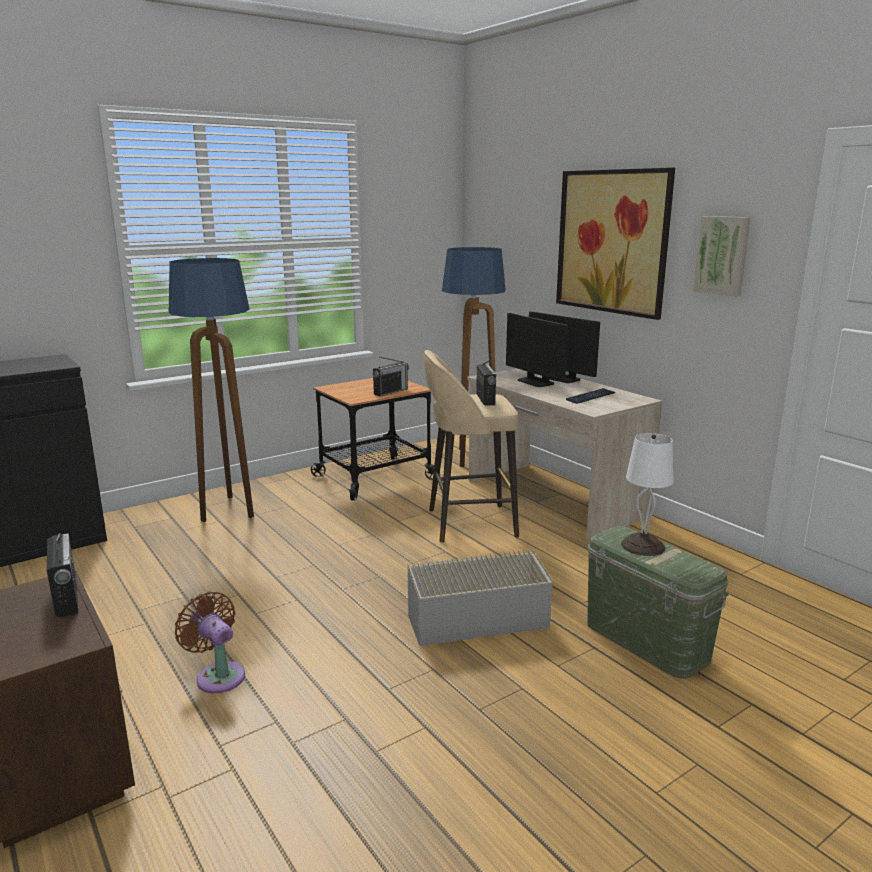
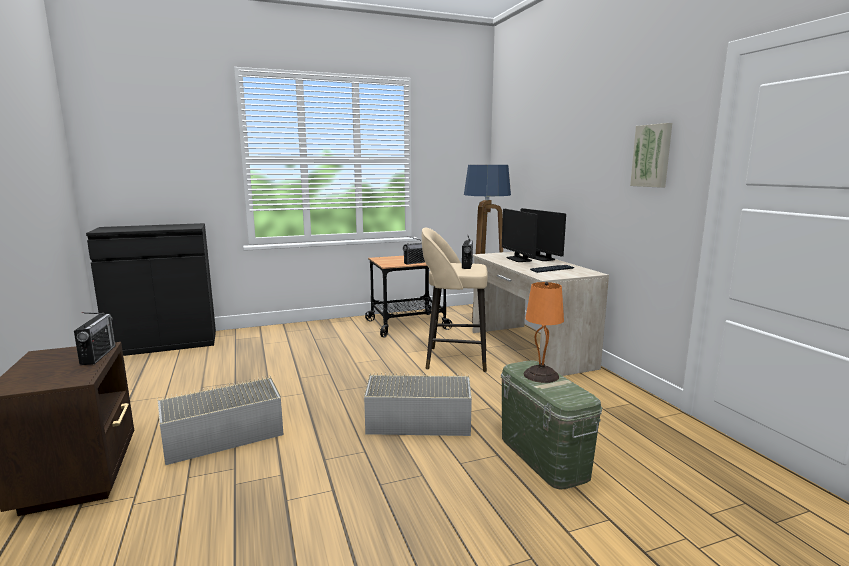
camera: 15 degrees right, 5 degrees down
floor lamp [169,258,254,522] -> none
brown fan [175,592,245,693] -> grey storage box [157,376,283,465]
picture [556,168,675,320] -> none
white table lamp [621,433,674,556] -> orange table lamp [524,282,564,383]

